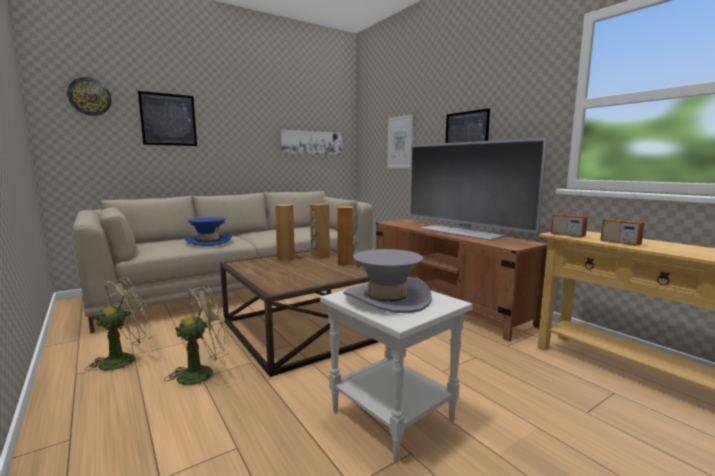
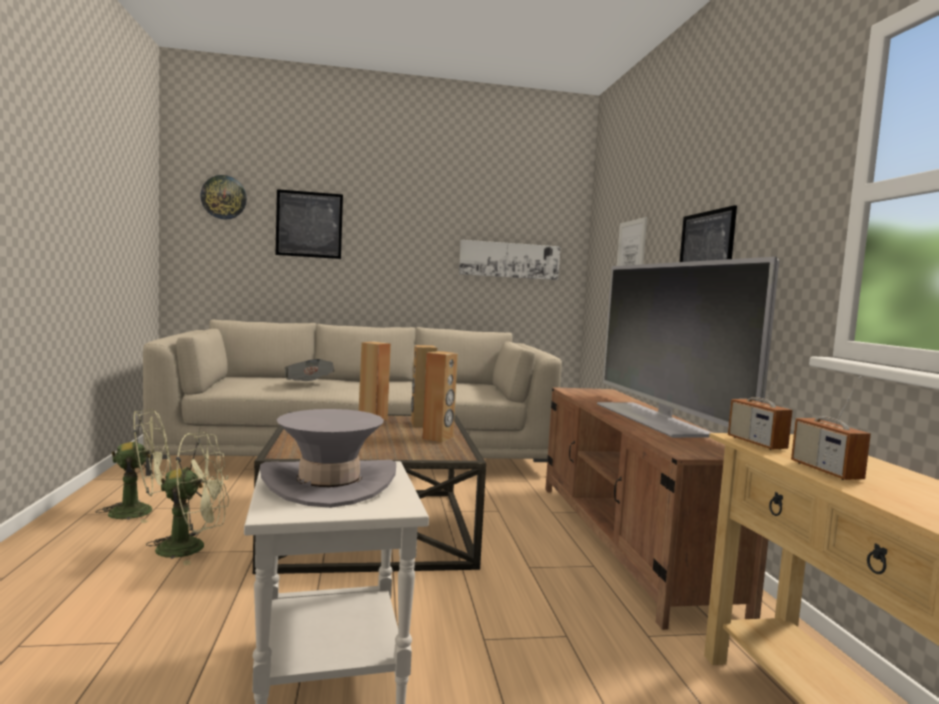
camera: 25 degrees right, 5 degrees down
blue hat [183,217,232,246] -> newspaper [285,359,335,381]

